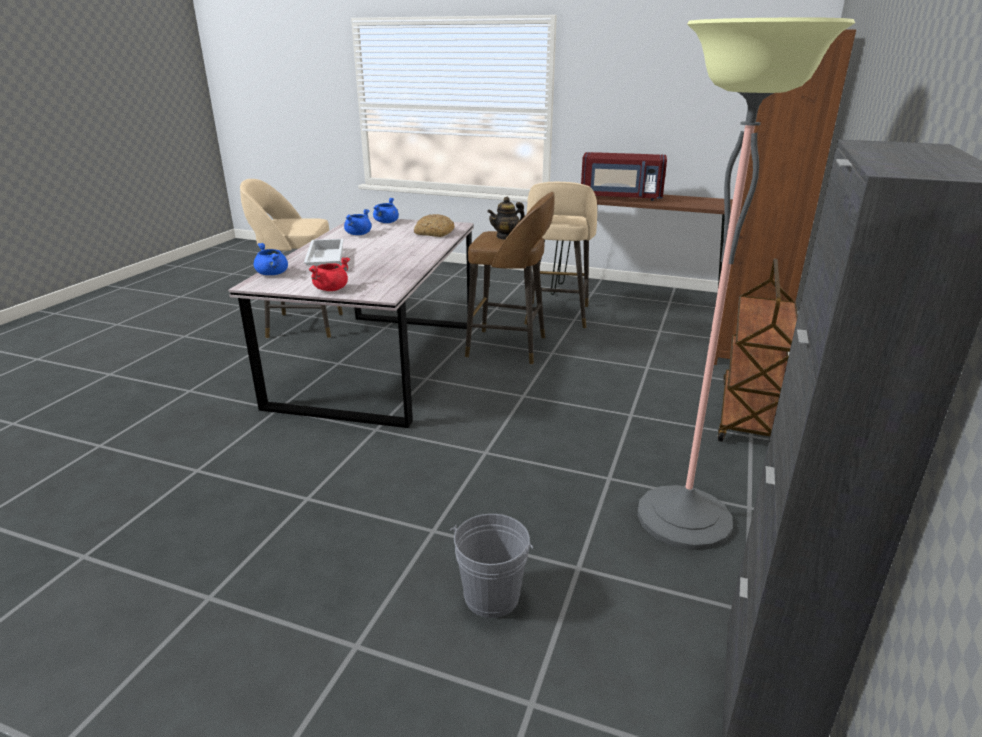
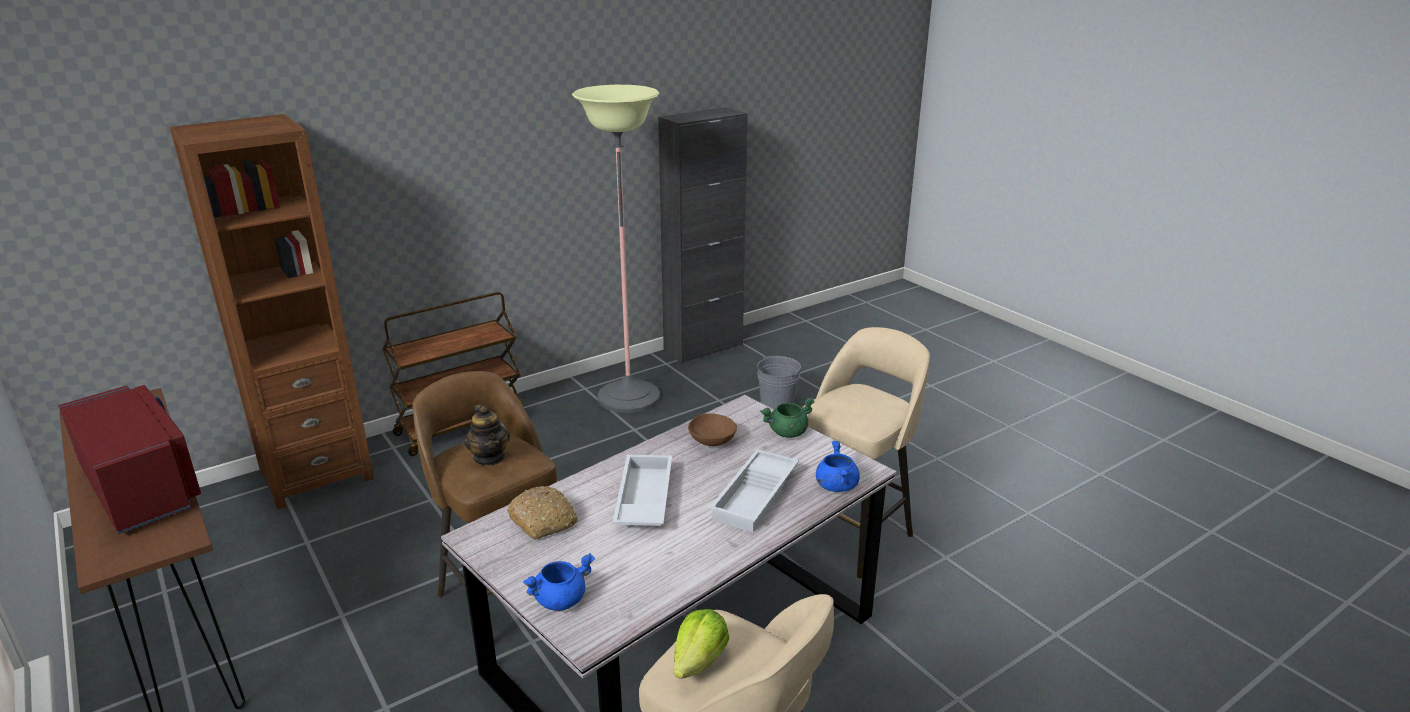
camera: 145 degrees left, 0 degrees up
red cooking pot [309,257,350,291] -> green cooking pot [760,398,815,438]
blue cooking pot [344,209,372,235] -> none
teapot [487,197,525,240] -> teapot turned 60 degrees clockwise [464,404,510,465]
beige stool [524,182,597,328] -> beige stool moved to [803,327,930,578]
none -> white tray [613,455,672,526]
none -> lettuce [674,609,729,679]
none -> brown bowl [688,413,737,446]

